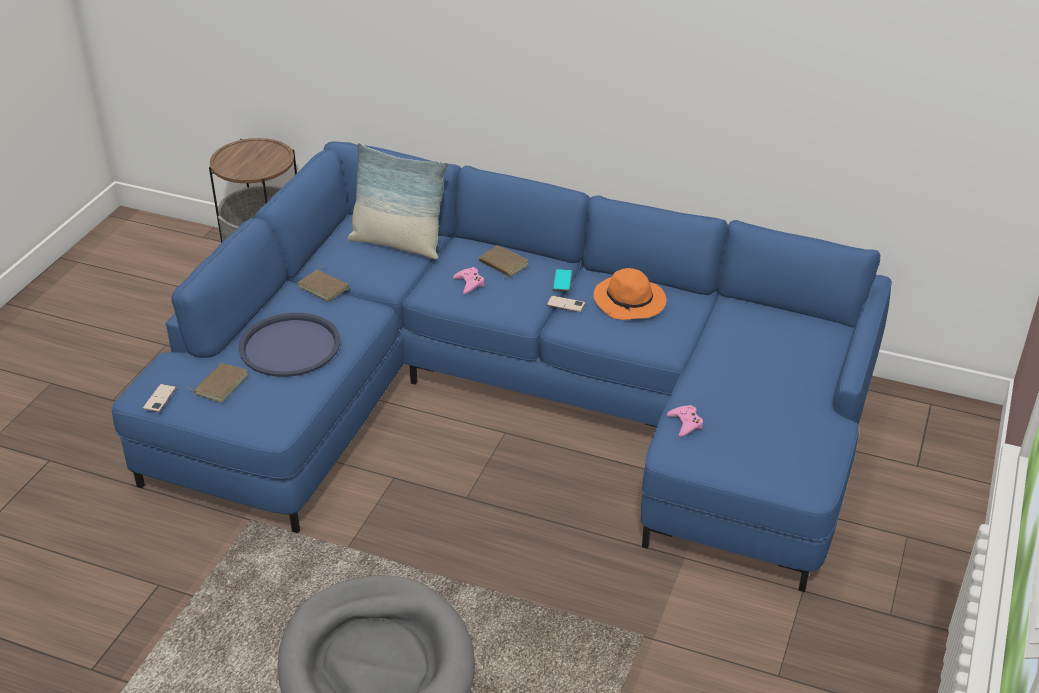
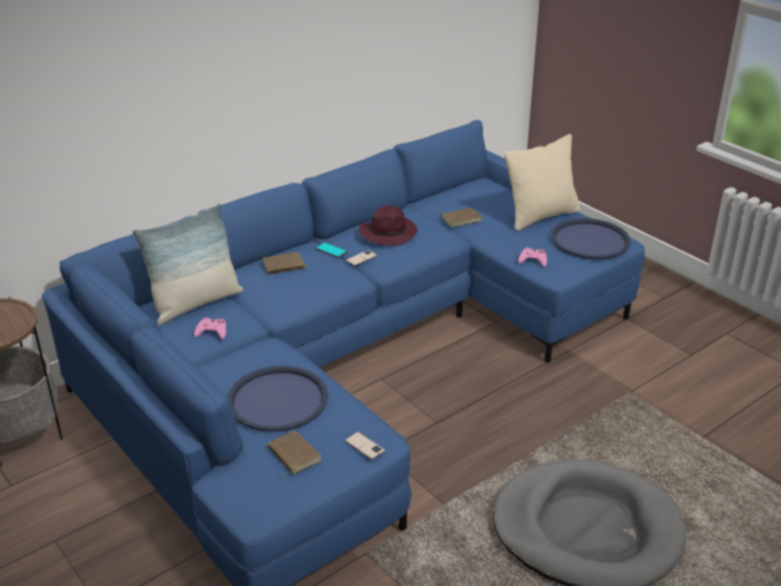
camera: 60 degrees left, 5 degrees down
phone [142,384,177,412] -> phone moved to [345,432,385,460]
brown book [298,266,349,302] -> brown book moved to [439,207,482,227]
pink game controller [453,267,484,294] -> pink game controller moved to [194,317,226,339]
orange hat [593,268,666,320] -> purple hat [359,205,417,246]
none -> beige pillow [504,134,580,231]
none -> blue tray [551,218,631,259]

